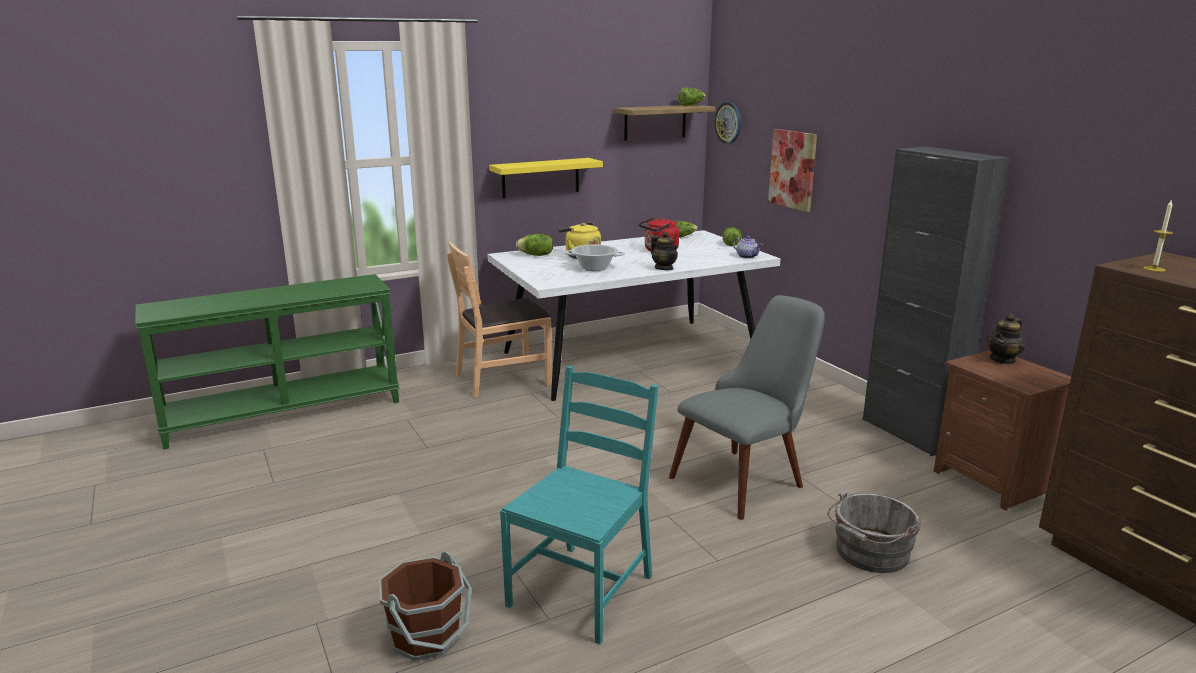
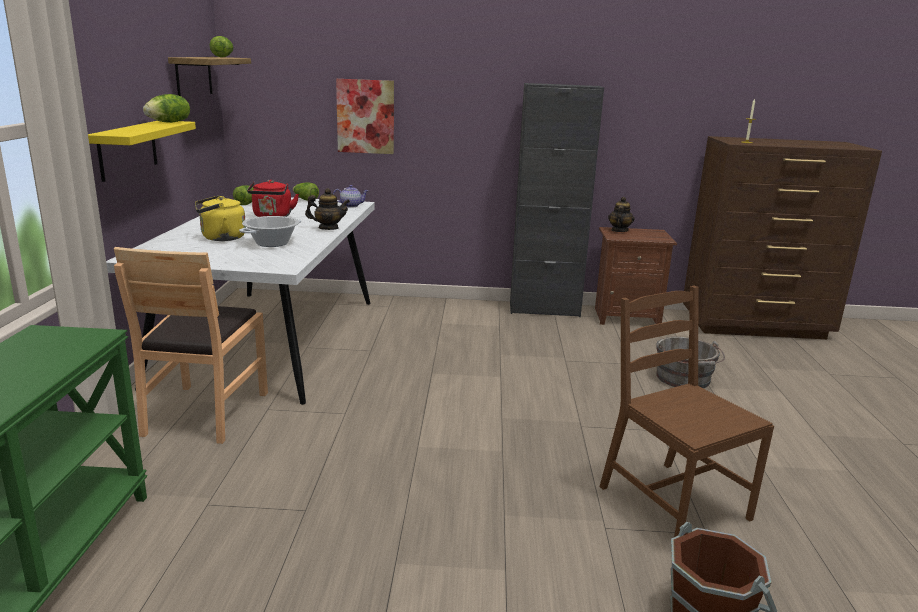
camera: 60 degrees left, 0 degrees up
turquoise chair [500,365,659,645] -> brown chair [599,286,774,537]
lettuce [516,234,553,256] -> lettuce moved to [143,94,190,123]
grey chair [669,295,825,520] -> none
wall clock [714,102,741,144] -> none
teapot [987,314,1025,365] -> teapot turned 150 degrees counterclockwise [608,197,635,232]

